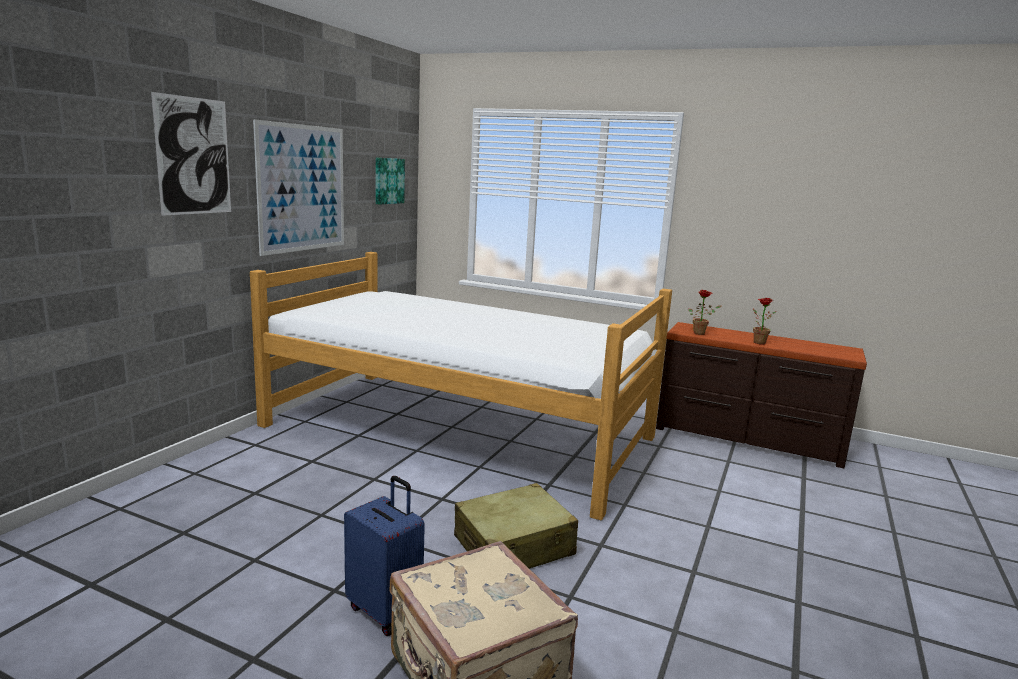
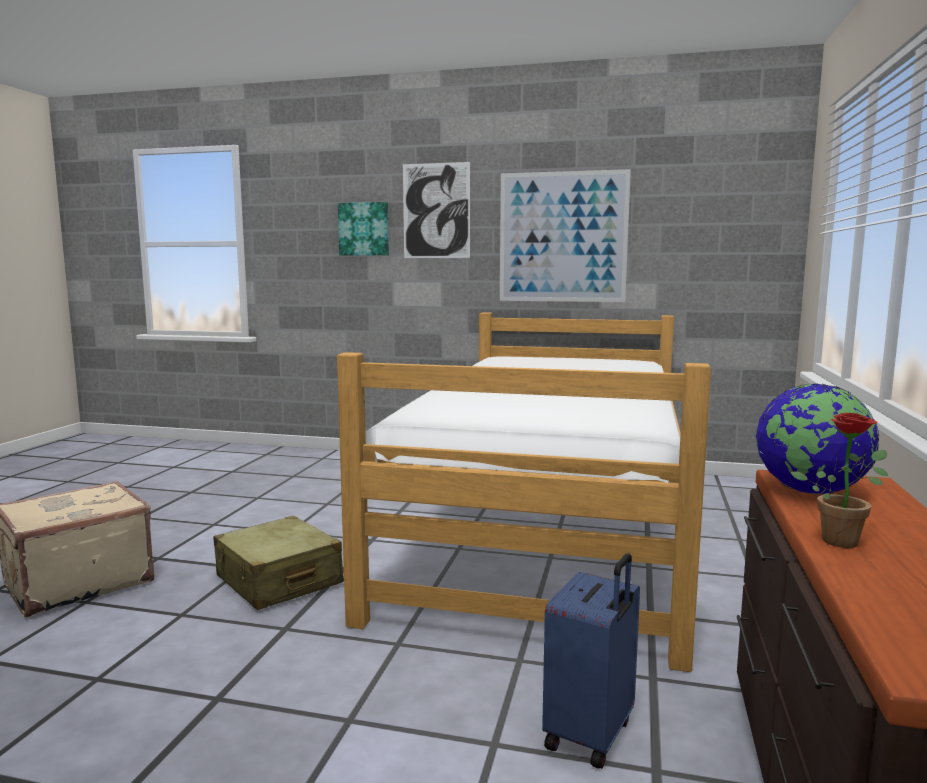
camera: 80 degrees right, 5 degrees down
blue suitcase [344,476,425,636] -> blue suitcase moved to [542,553,640,769]
picture [376,158,405,205] -> picture moved to [338,202,389,256]
potted plant [688,290,721,335] -> globe [756,384,879,494]

